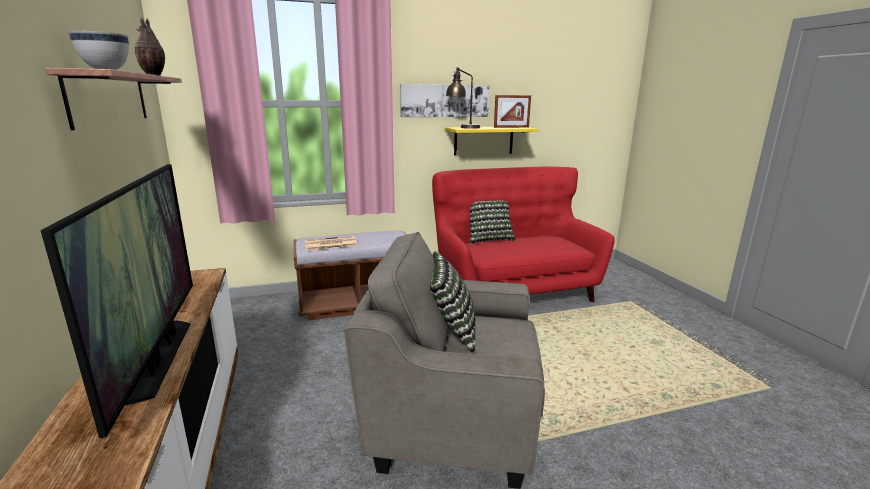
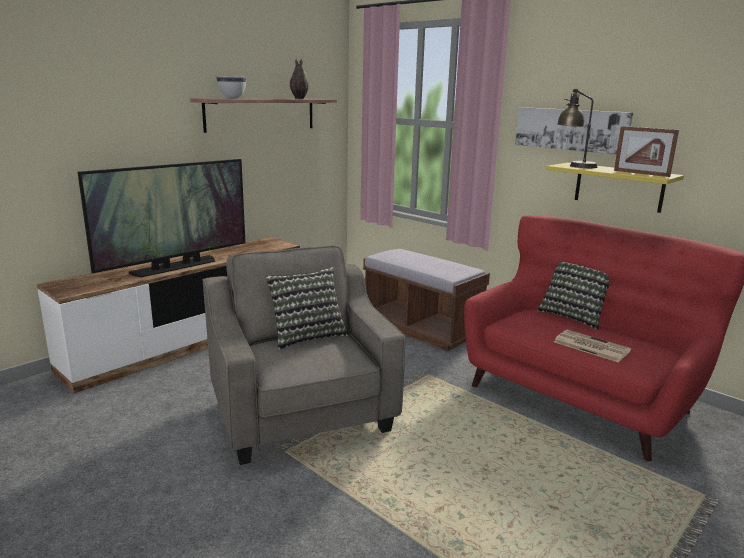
camera: 60 degrees right, 0 degrees up
newspaper [305,236,358,251] -> newspaper moved to [554,330,631,362]

